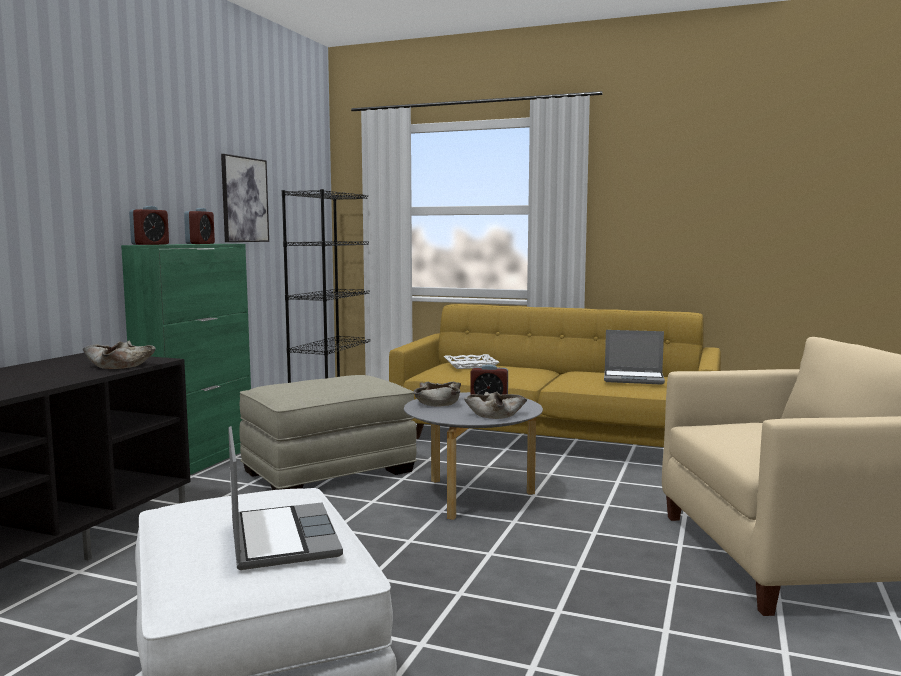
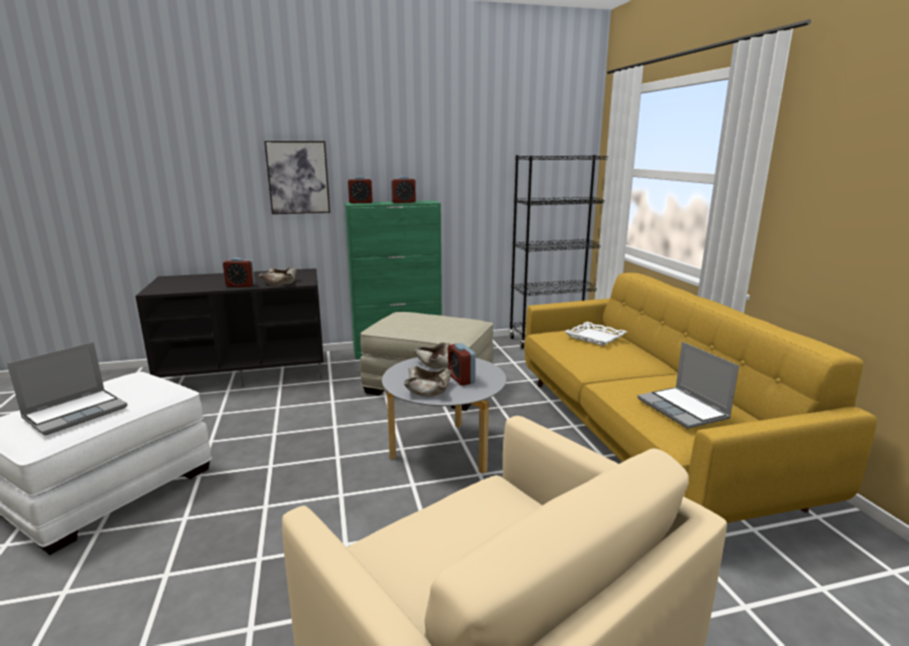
camera: 55 degrees right, 10 degrees up
picture [221,154,269,242] -> picture moved to [264,141,330,214]
none -> alarm clock [223,258,255,287]

